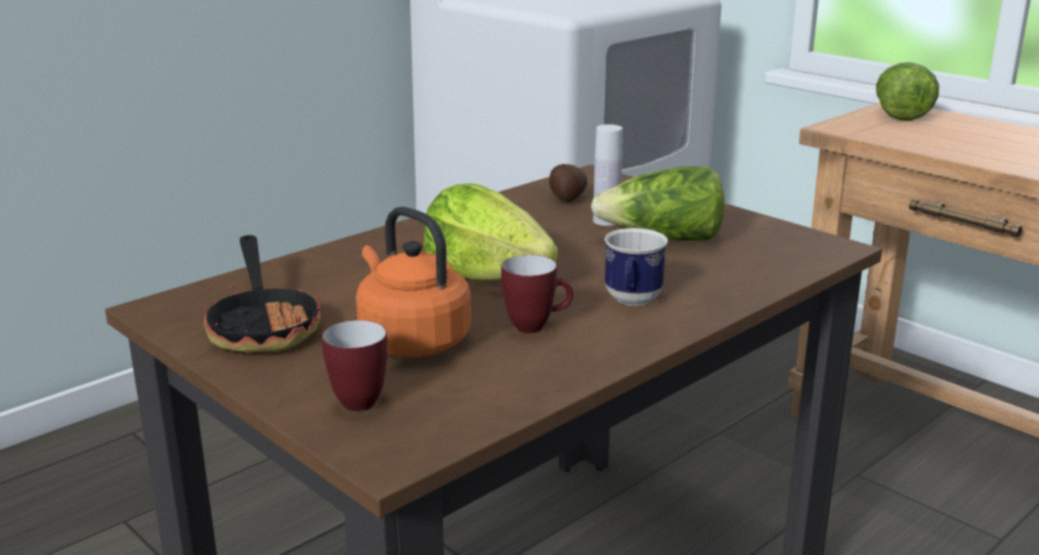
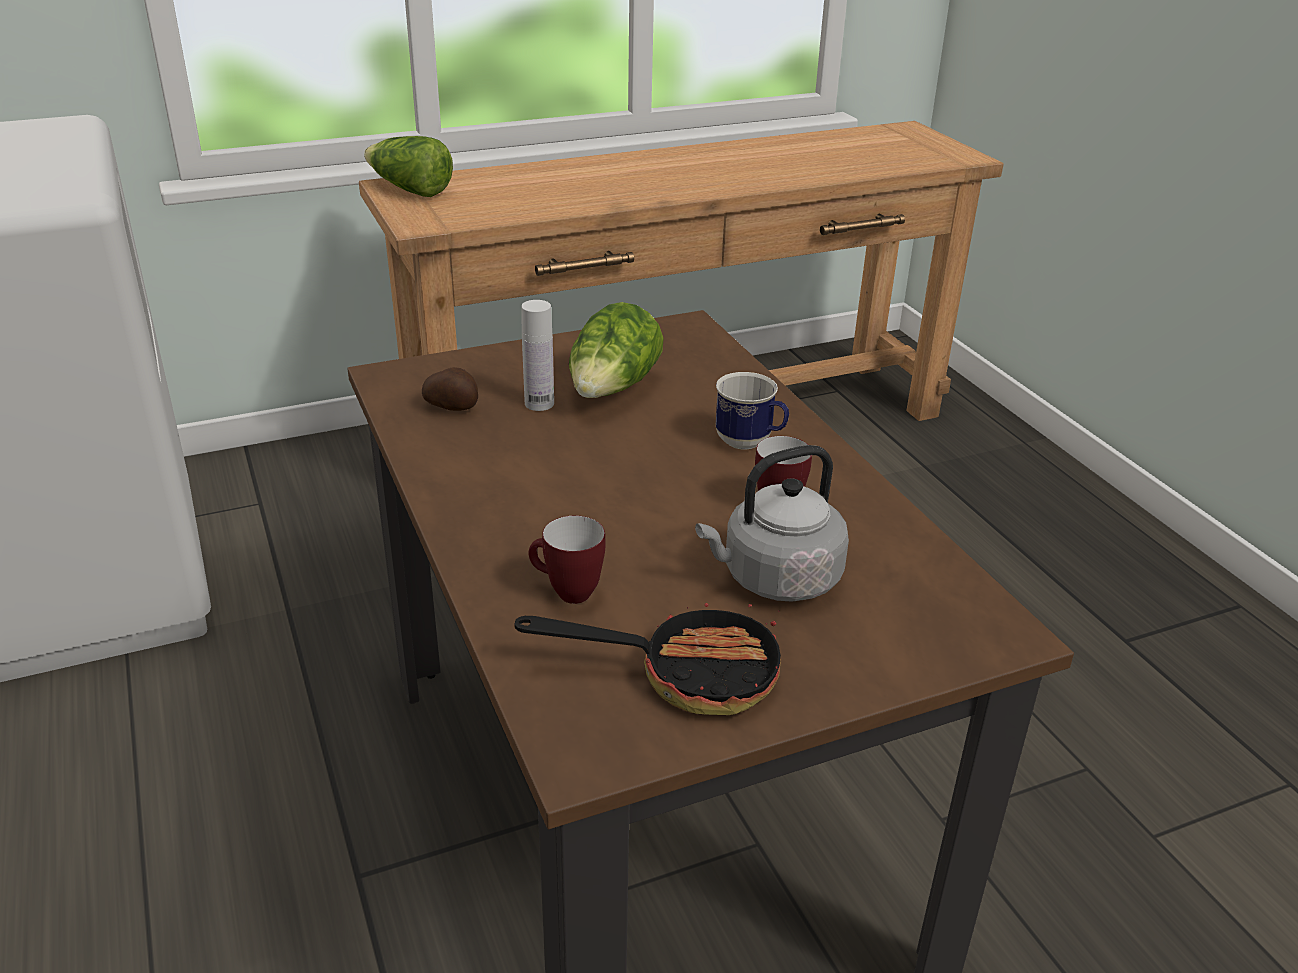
camera: 70 degrees left, 10 degrees up
mug [322,320,388,411] -> mug moved to [529,515,605,604]
orange kettle [356,206,471,357] -> grey kettle [695,445,849,602]
lettuce [423,183,558,281] -> none

